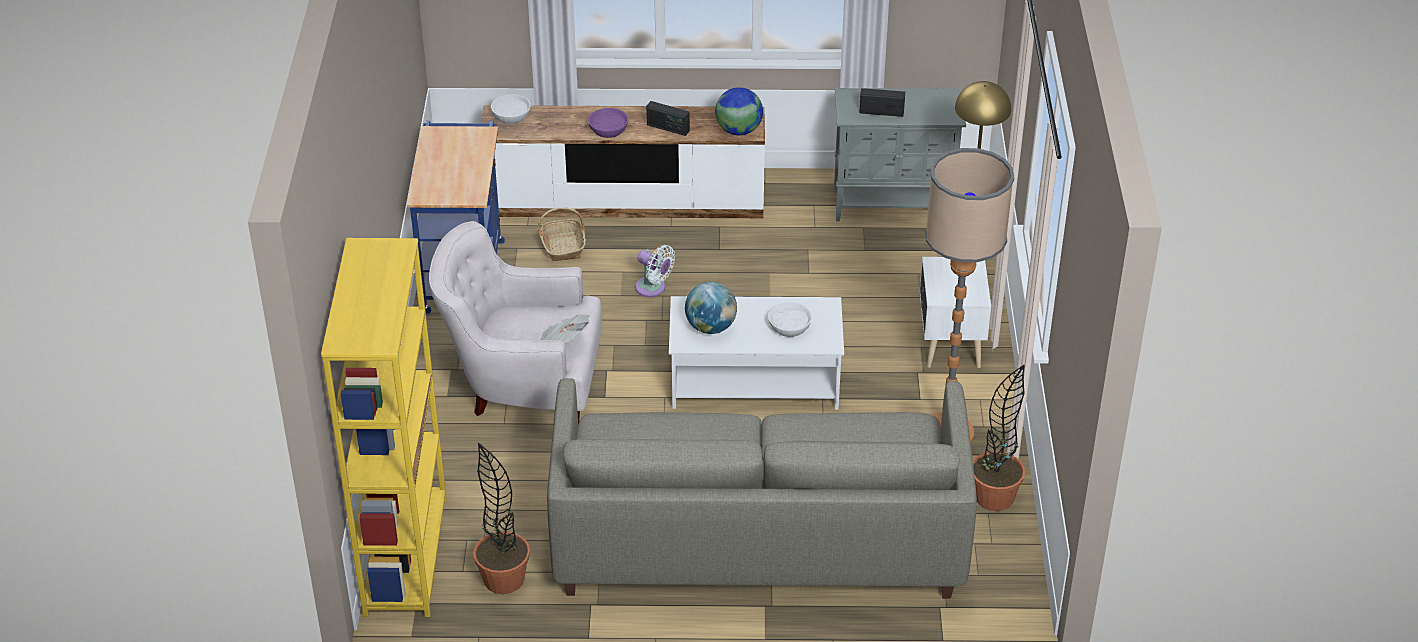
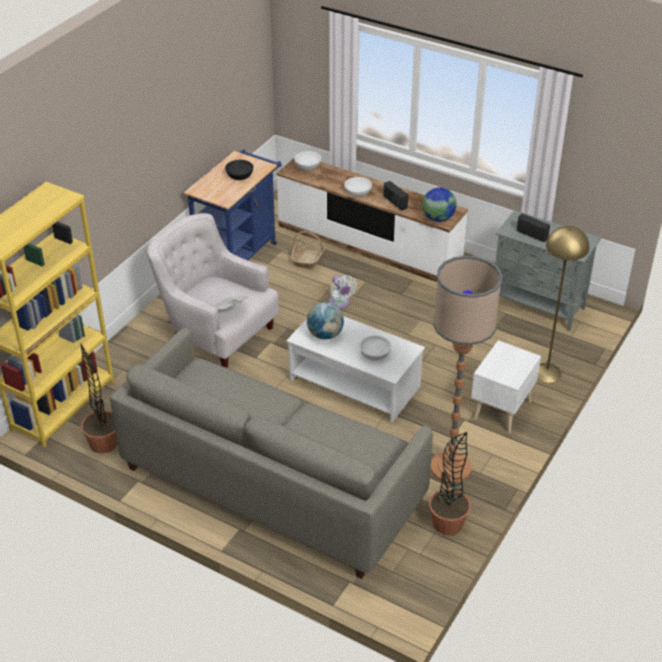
camera: 30 degrees right, 0 degrees up
purple bowl [588,108,628,138] -> white bowl [344,177,372,197]
none -> black bowl [225,160,254,180]

